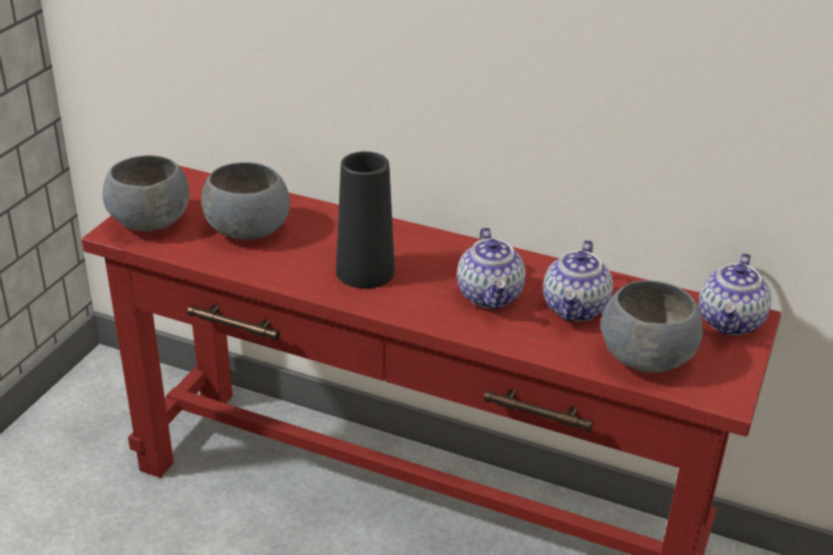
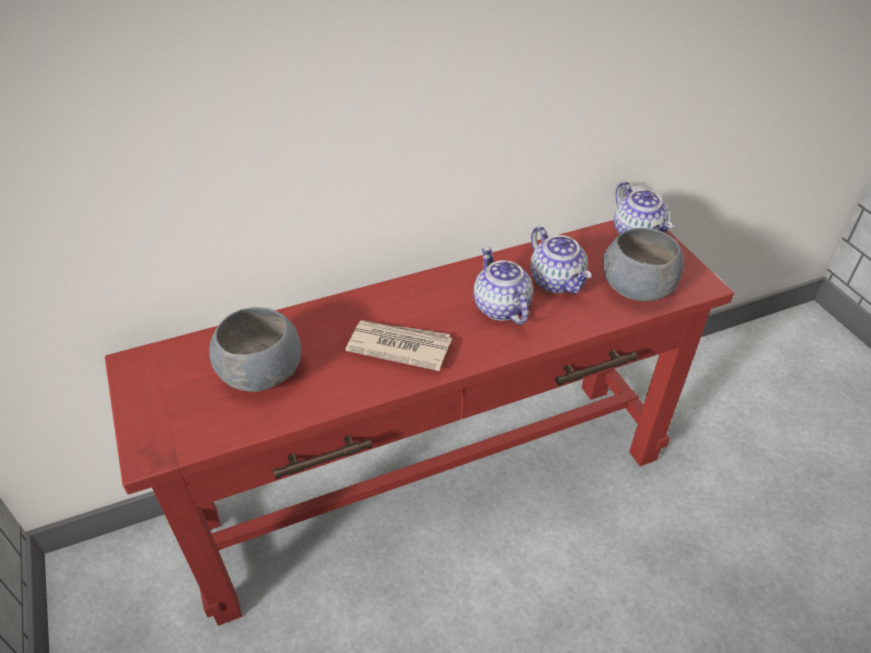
camera: 45 degrees left, 10 degrees up
grey bowl [103,155,190,232] -> none
black vase [336,151,395,289] -> newspaper [345,320,452,371]
teapot [457,227,525,310] -> teapot turned 150 degrees counterclockwise [474,247,533,325]

